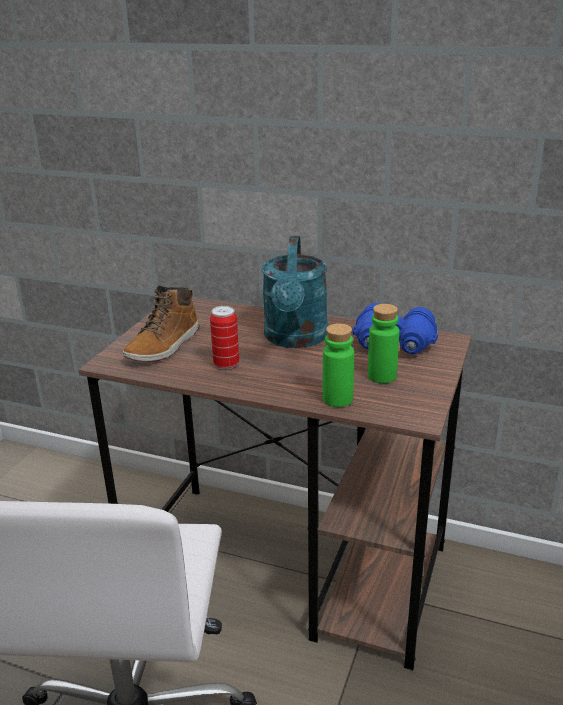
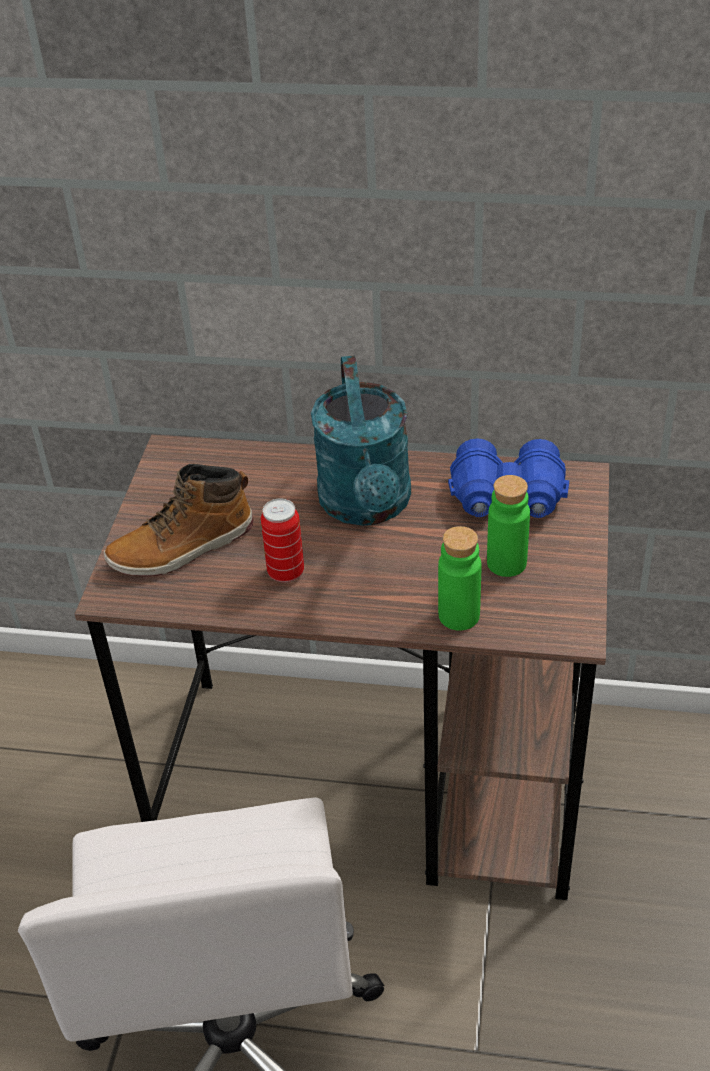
camera: 10 degrees left, 15 degrees up
boot [123,286,200,362] -> boot turned 45 degrees clockwise [104,464,253,577]

